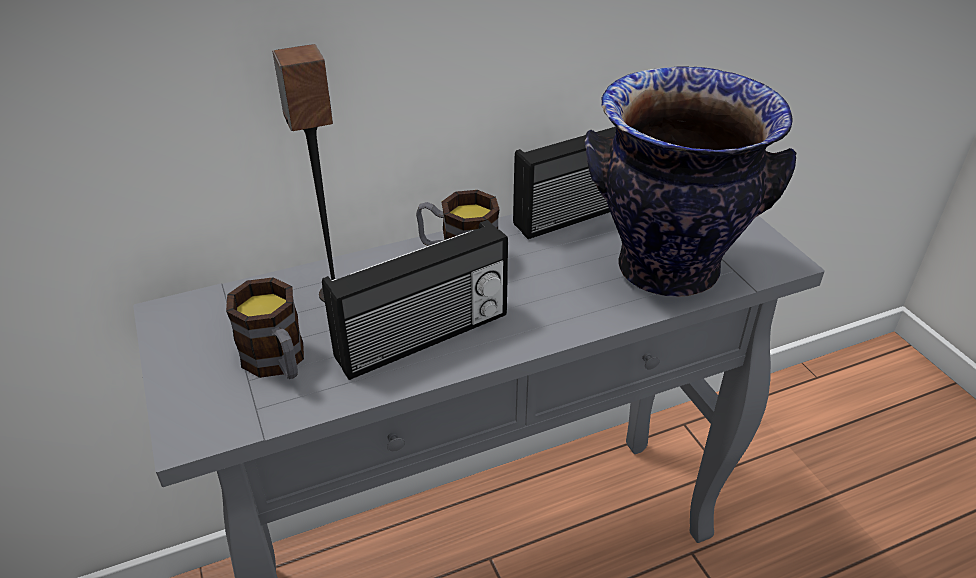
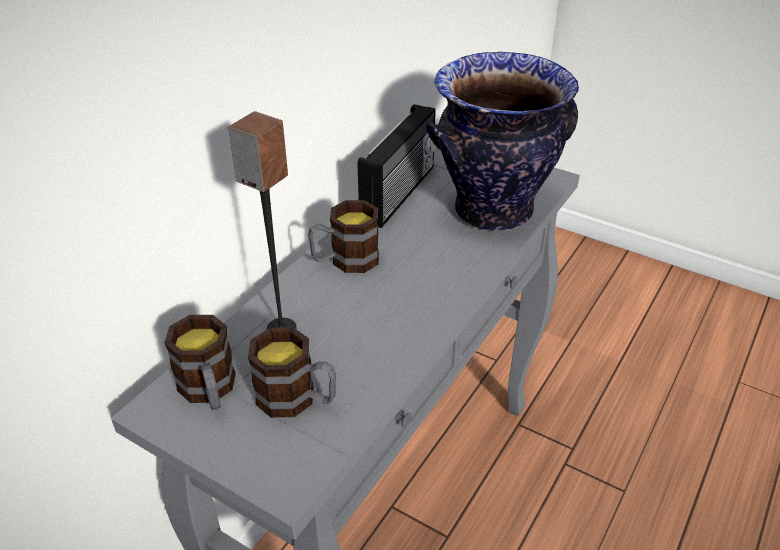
camera: 35 degrees left, 0 degrees up
radio [322,220,508,380] -> none
none -> mug [164,315,236,410]

